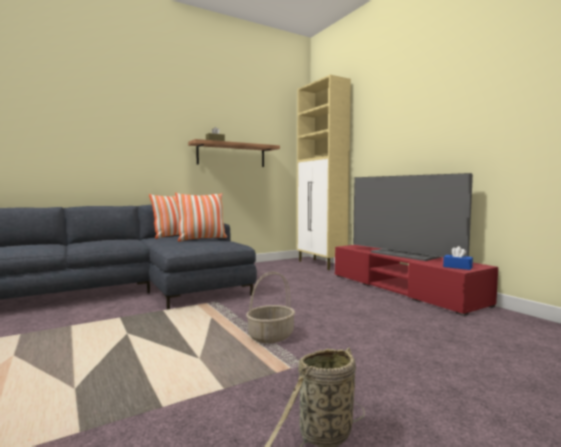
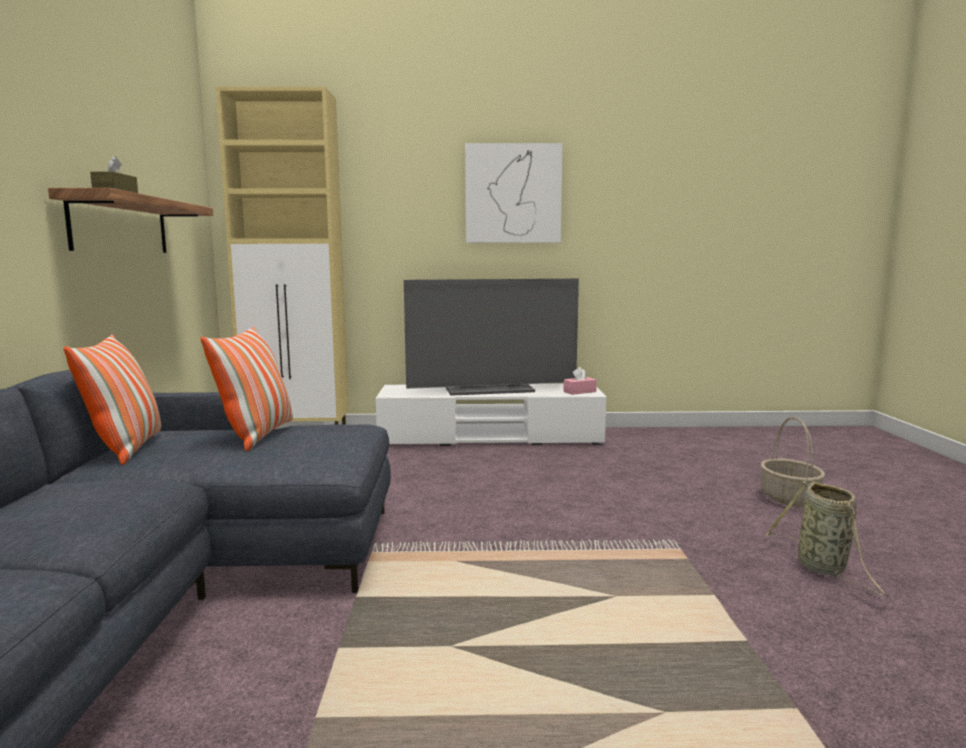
camera: 60 degrees left, 5 degrees up
basket [246,272,295,343] -> basket moved to [760,417,825,507]
red tv stand [335,245,498,316] -> white tv stand [376,384,606,446]
blue tissue box [443,246,473,270] -> pink tissue box [563,367,597,395]
none -> picture [465,143,563,243]

